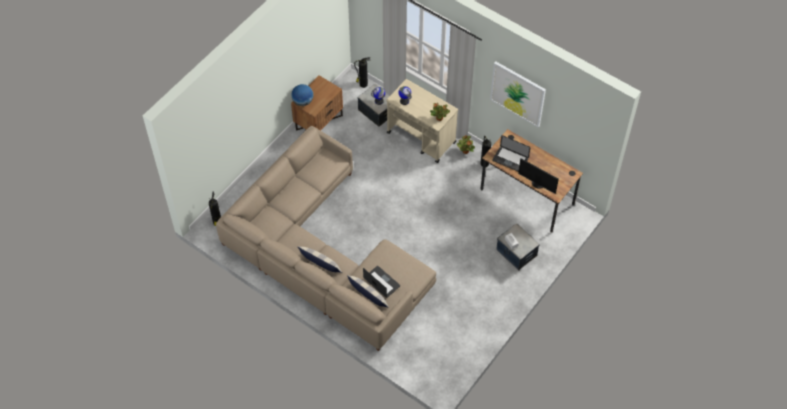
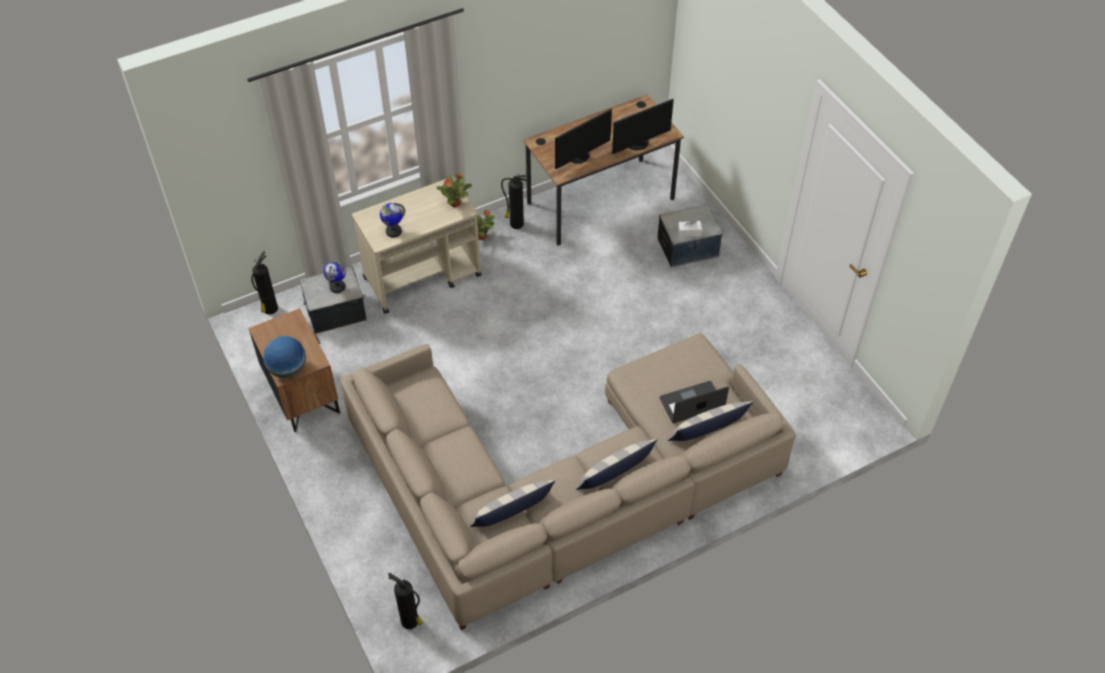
camera: 65 degrees left, 5 degrees down
picture [490,61,546,127] -> none
laptop [492,135,531,171] -> monitor [555,108,612,169]
none -> pillow [470,480,555,527]

